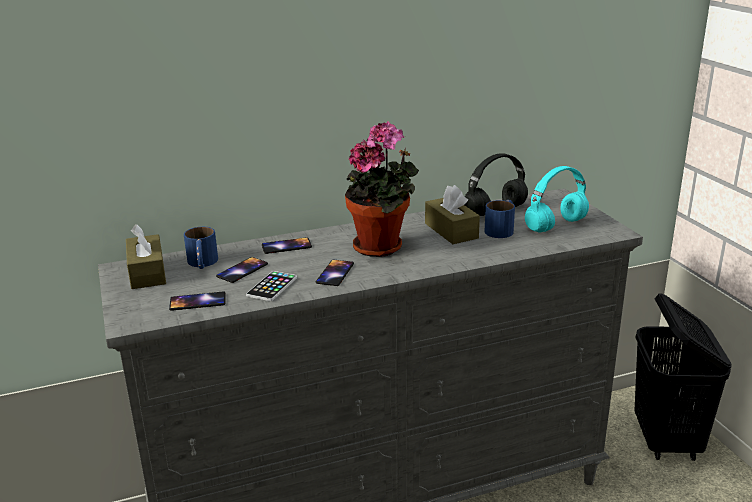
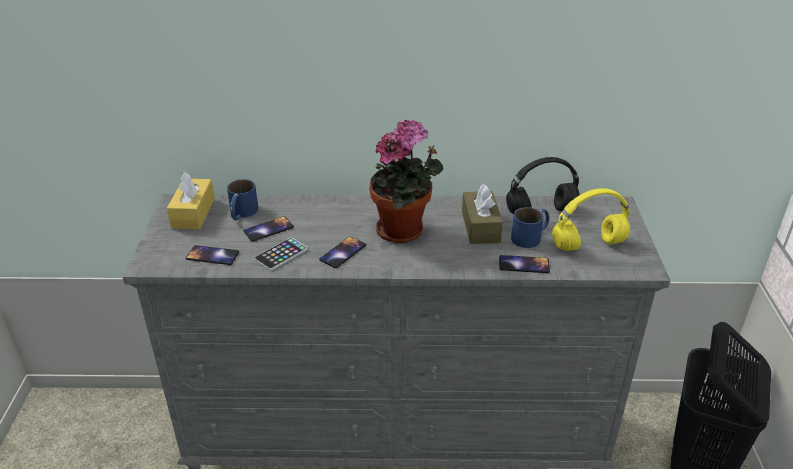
camera: 20 degrees right, 10 degrees up
brown tissue box [126,224,166,289] -> yellow tissue box [167,172,215,229]
phone [262,237,312,254] -> phone moved to [499,255,550,273]
turquoise headphones [525,166,589,233] -> yellow headphones [552,188,630,251]

